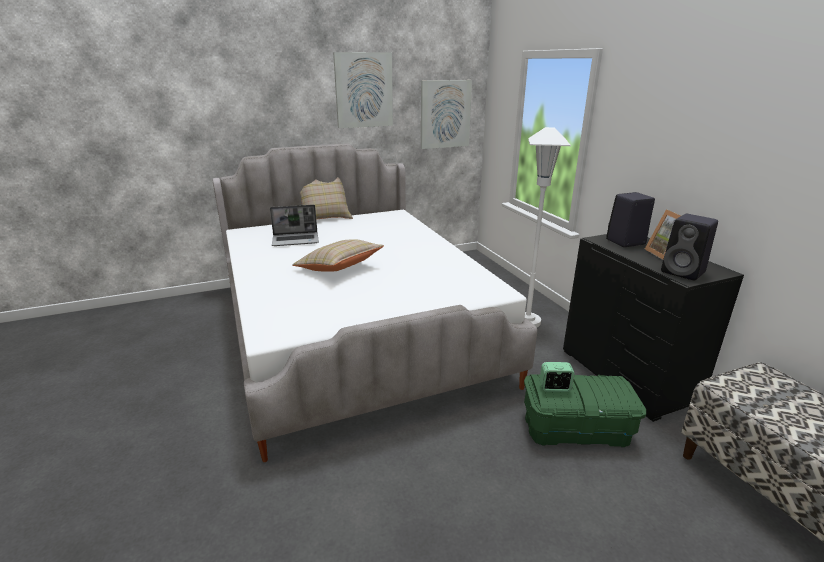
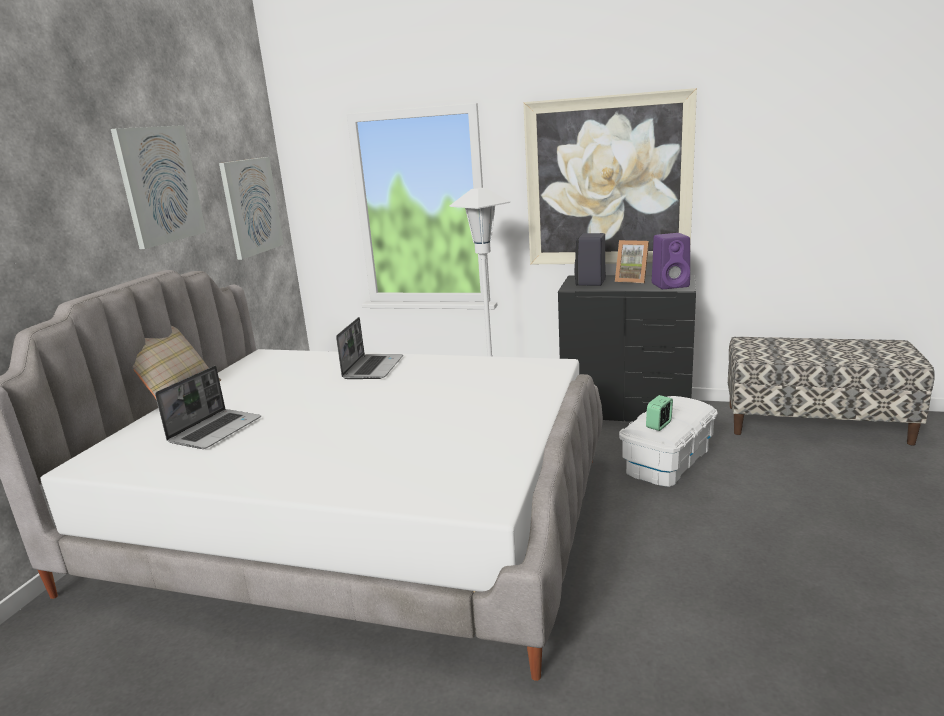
camera: 50 degrees left, 5 degrees down
beige pillow [292,239,384,271] -> none
green storage box [524,374,646,447] -> white storage box [619,396,718,487]
black speaker [661,214,718,281] -> purple speaker [652,233,690,289]
none -> laptop [336,317,403,379]
none -> picture [523,88,697,264]

